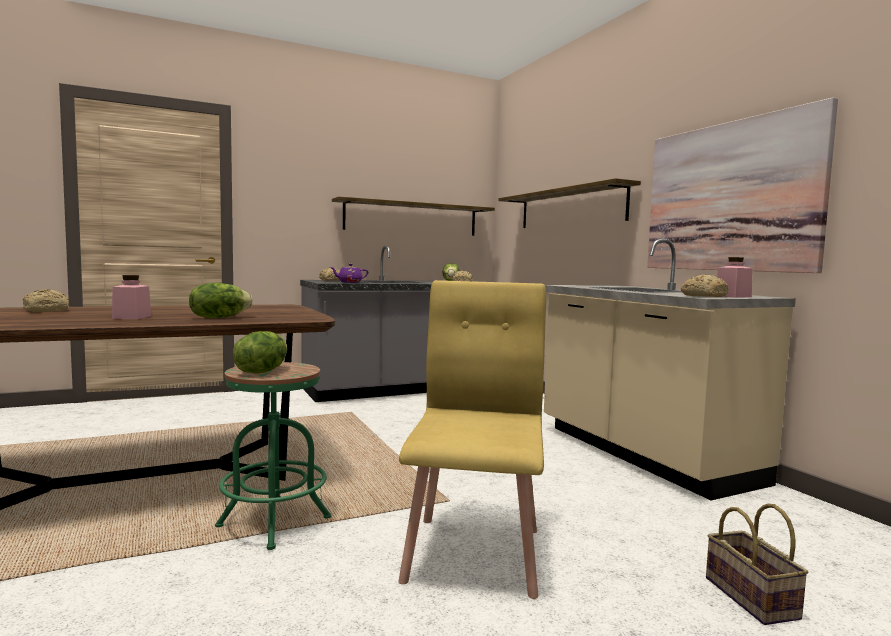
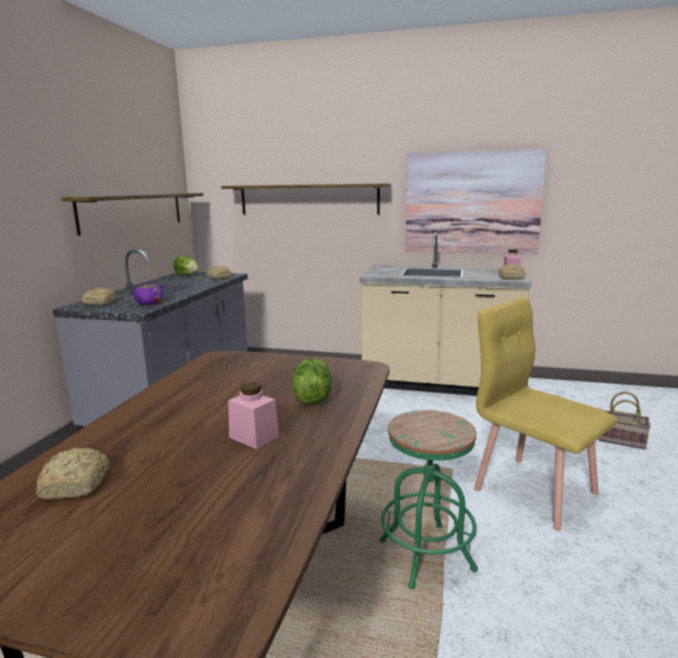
camera: 50 degrees left, 10 degrees up
lettuce [233,331,287,374] -> none

